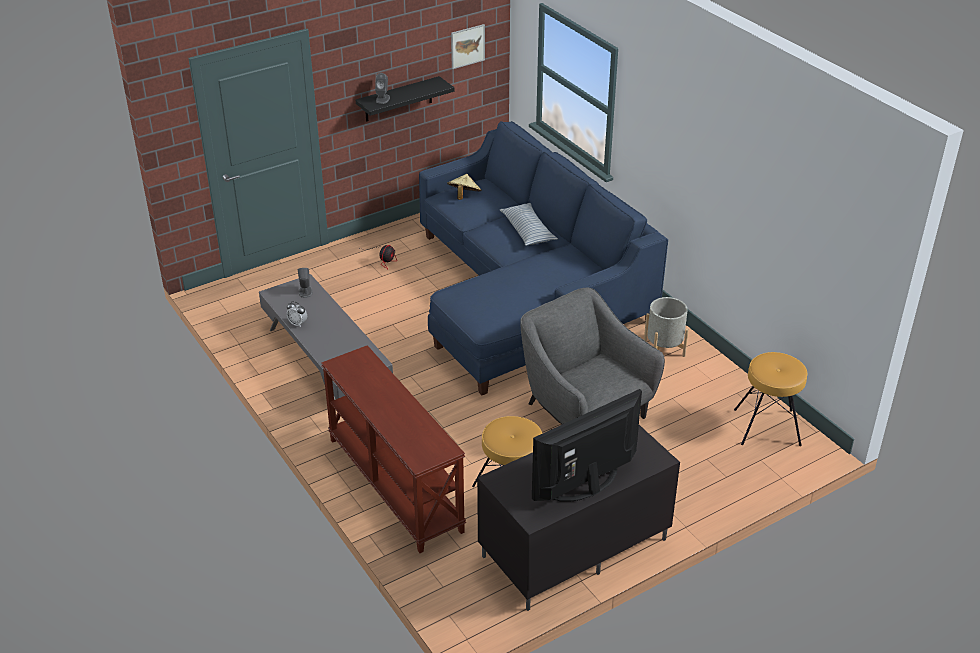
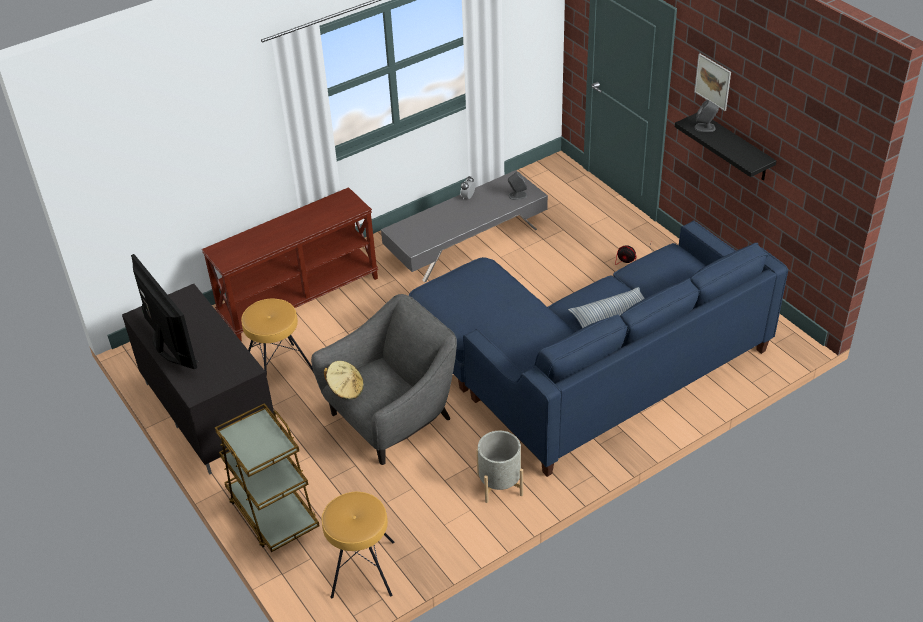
camera: 90 degrees right, 5 degrees up
beige hat [447,174,481,200] -> beige hat moved to [324,361,364,400]
picture [451,24,485,69] -> picture moved to [694,54,731,111]
none -> brown cart [215,403,319,552]

